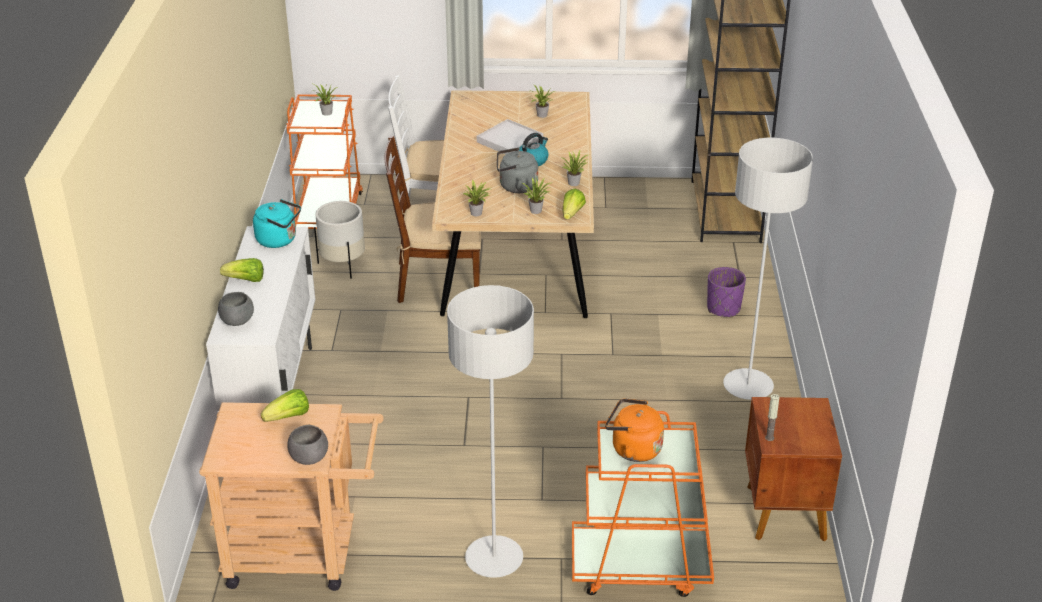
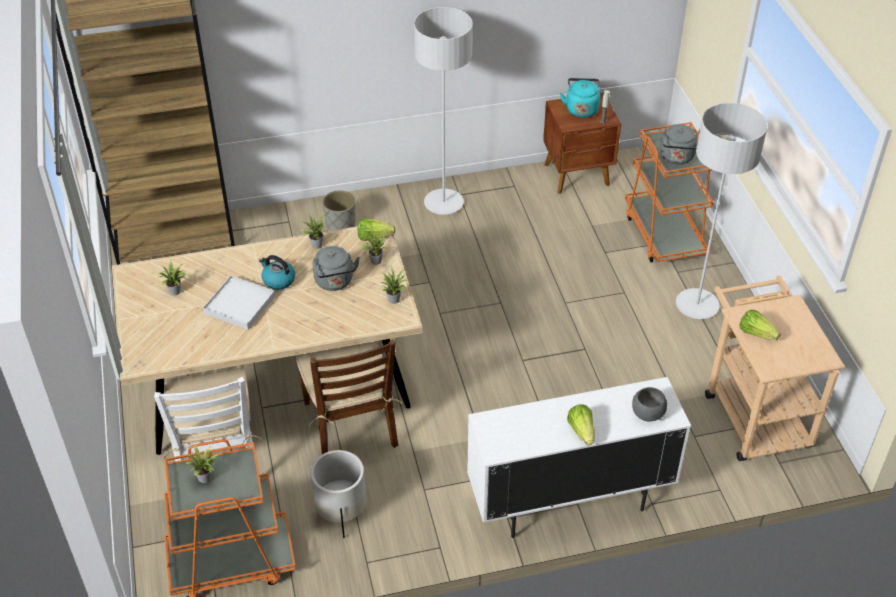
camera: 105 degrees left, 10 degrees up
turquoise kettle [253,199,301,248] -> turquoise kettle moved to [560,78,600,118]
grey bowl [287,425,328,465] -> none
orange kettle [605,398,664,462] -> grey kettle [660,124,698,164]
purple planter [707,267,746,318] -> grey planter [322,191,356,231]

